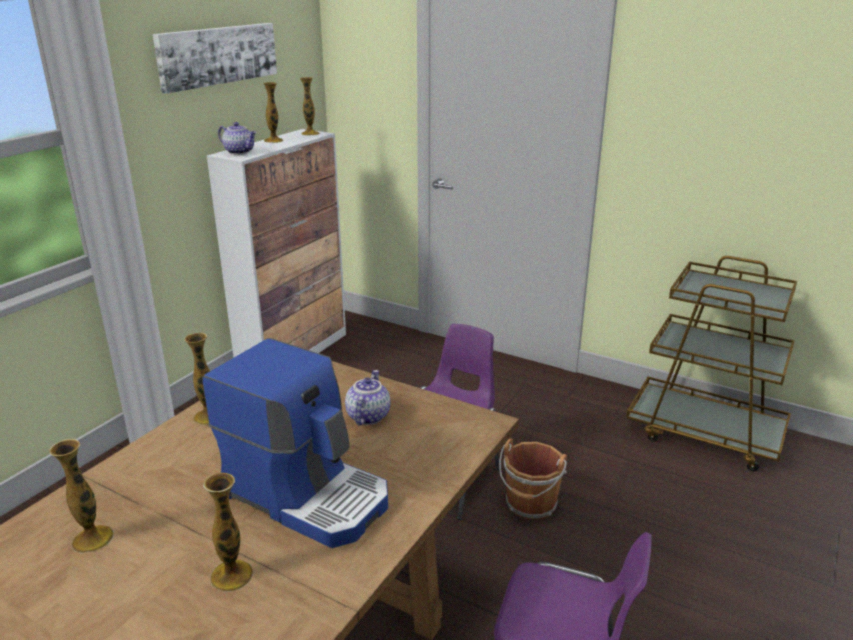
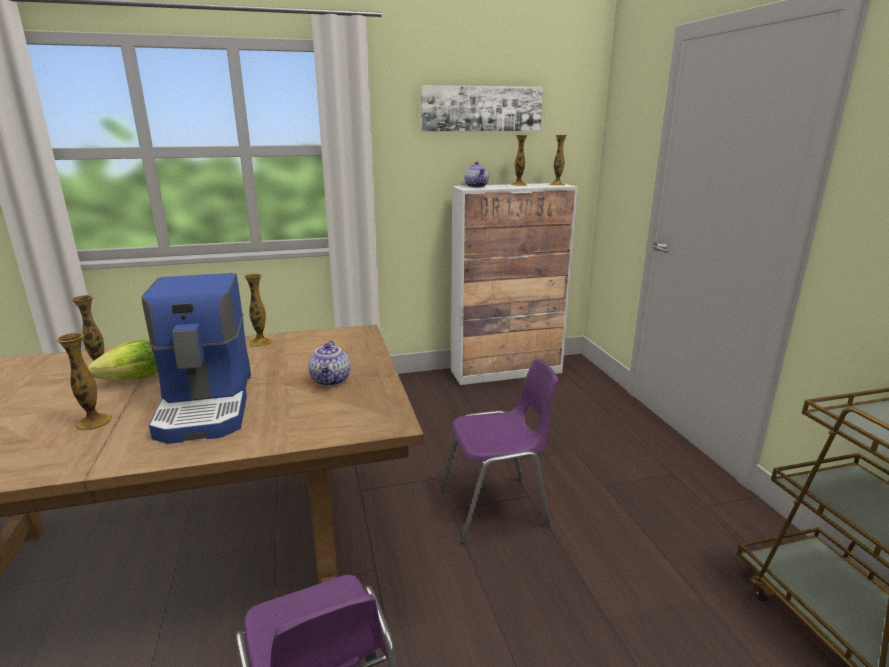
camera: 45 degrees right, 5 degrees down
teapot [345,370,390,425] -> teapot turned 120 degrees clockwise [308,341,350,387]
brown bucket [499,438,567,520] -> none
none -> lettuce [87,340,158,380]

